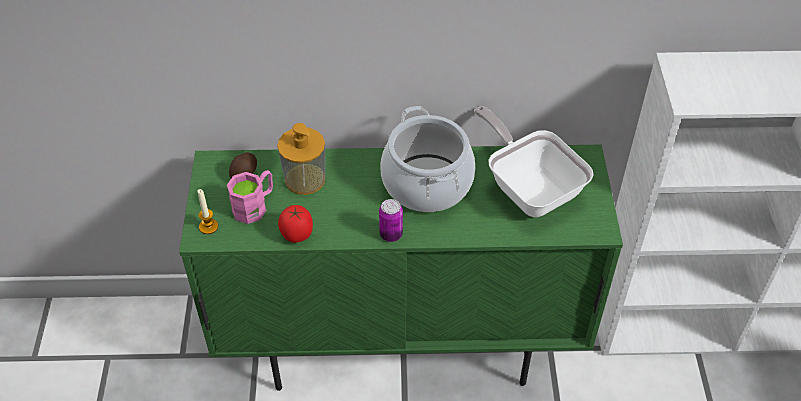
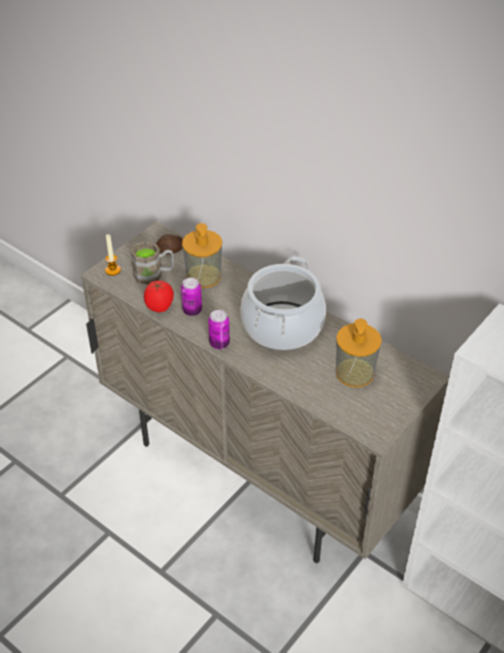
camera: 40 degrees right, 5 degrees down
green cabinet [179,145,623,391] -> beige cabinet [81,221,449,563]
pink mug [227,170,273,224] -> brown mug [130,241,174,285]
frying pan [474,106,594,217] -> soap dispenser [336,319,382,388]
none -> can [181,278,202,316]

